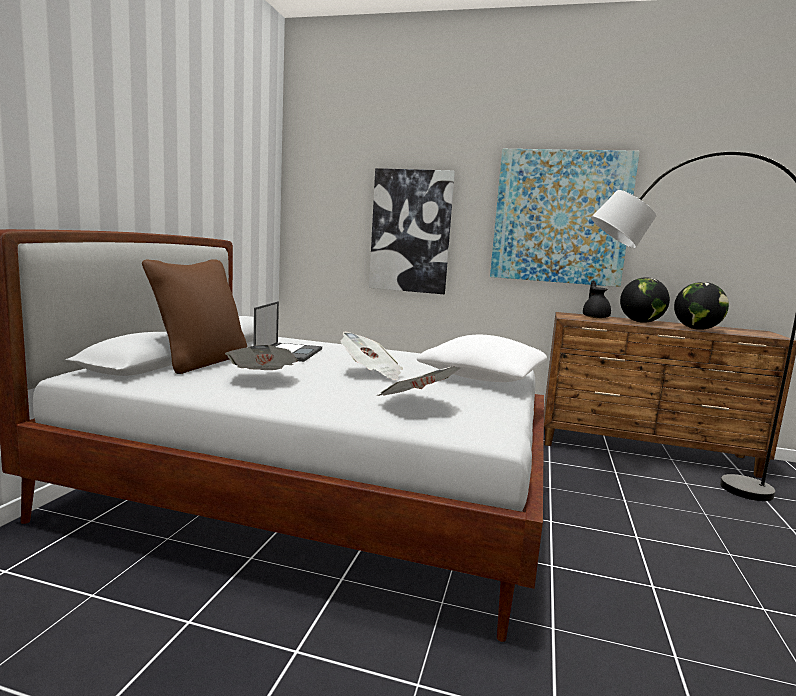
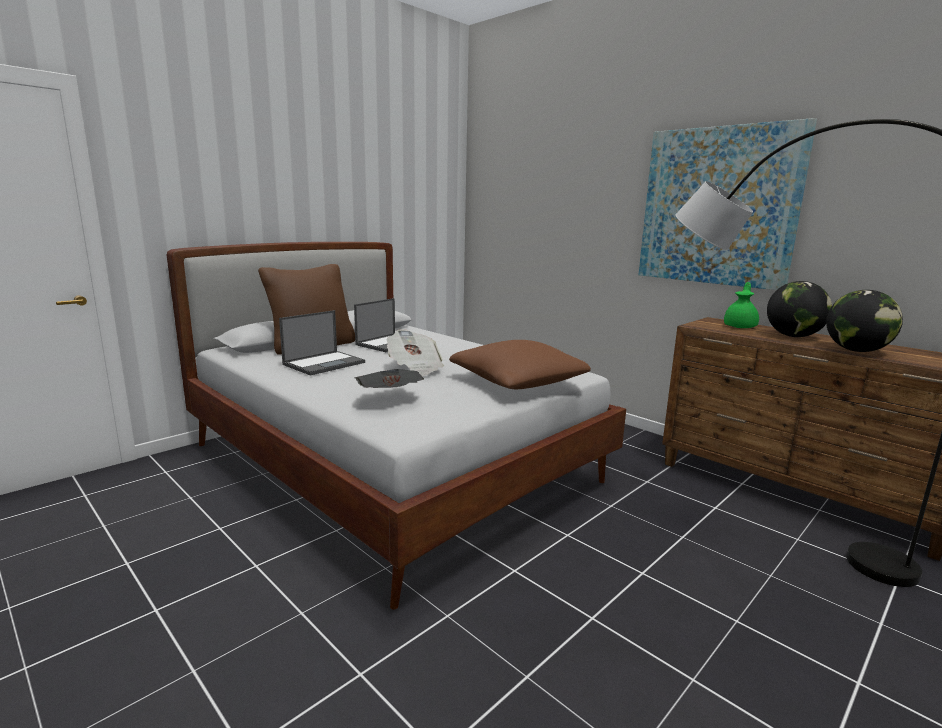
camera: 30 degrees right, 5 degrees up
newspaper [225,345,298,370] -> laptop [279,310,365,375]
picture [369,168,455,294] -> none
white pillow [417,335,547,382] -> brown pillow [449,340,591,389]
black teapot [583,280,611,318] -> green teapot [724,282,759,328]

